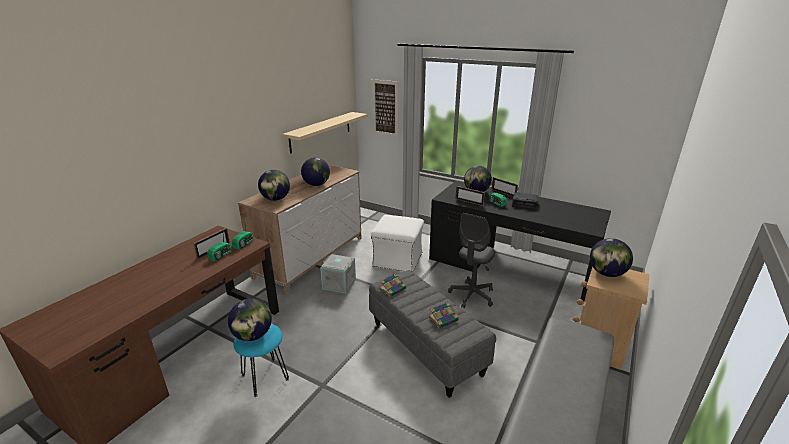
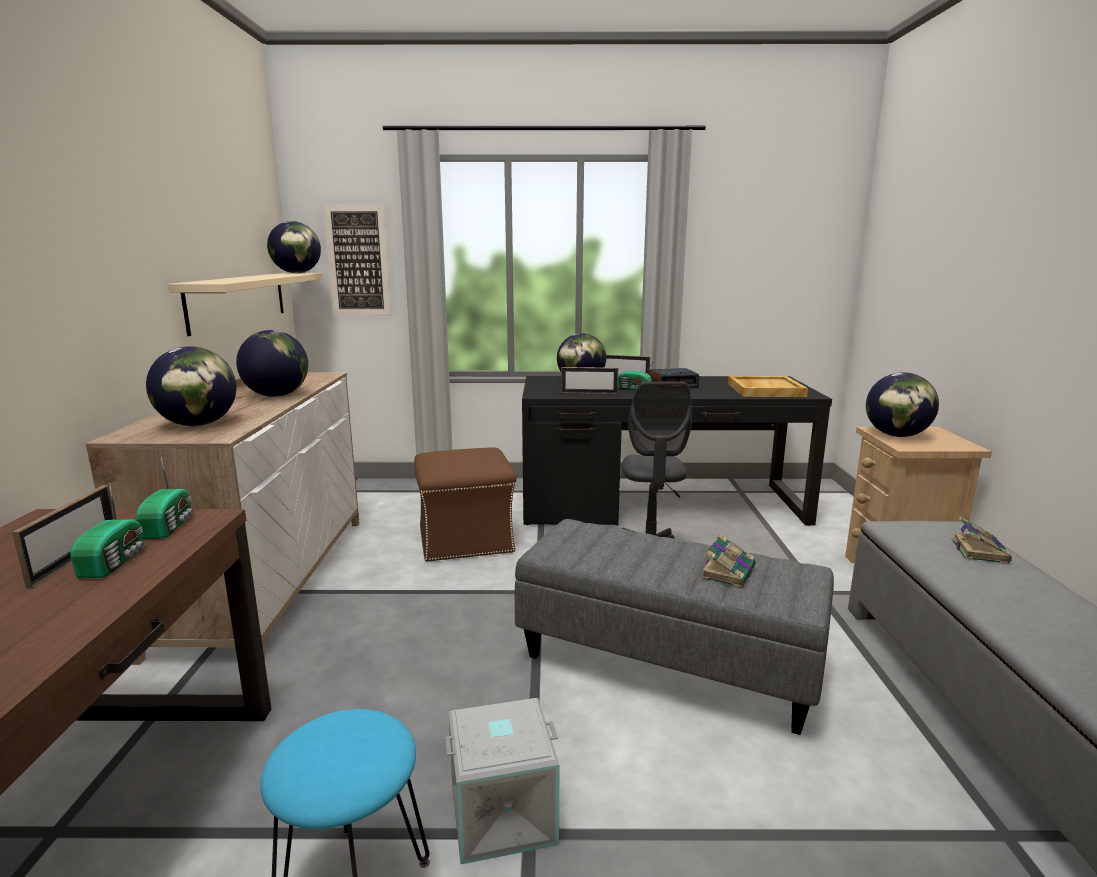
camera: 30 degrees left, 10 degrees down
globe [228,298,272,341] -> globe moved to [267,221,321,273]
grey storage box [320,254,356,294] -> grey storage box moved to [445,698,559,864]
white ottoman [371,215,424,272] -> brown ottoman [414,448,517,562]
book [379,273,406,297] -> book moved to [951,517,1012,564]
none -> beige tray [728,376,808,397]

